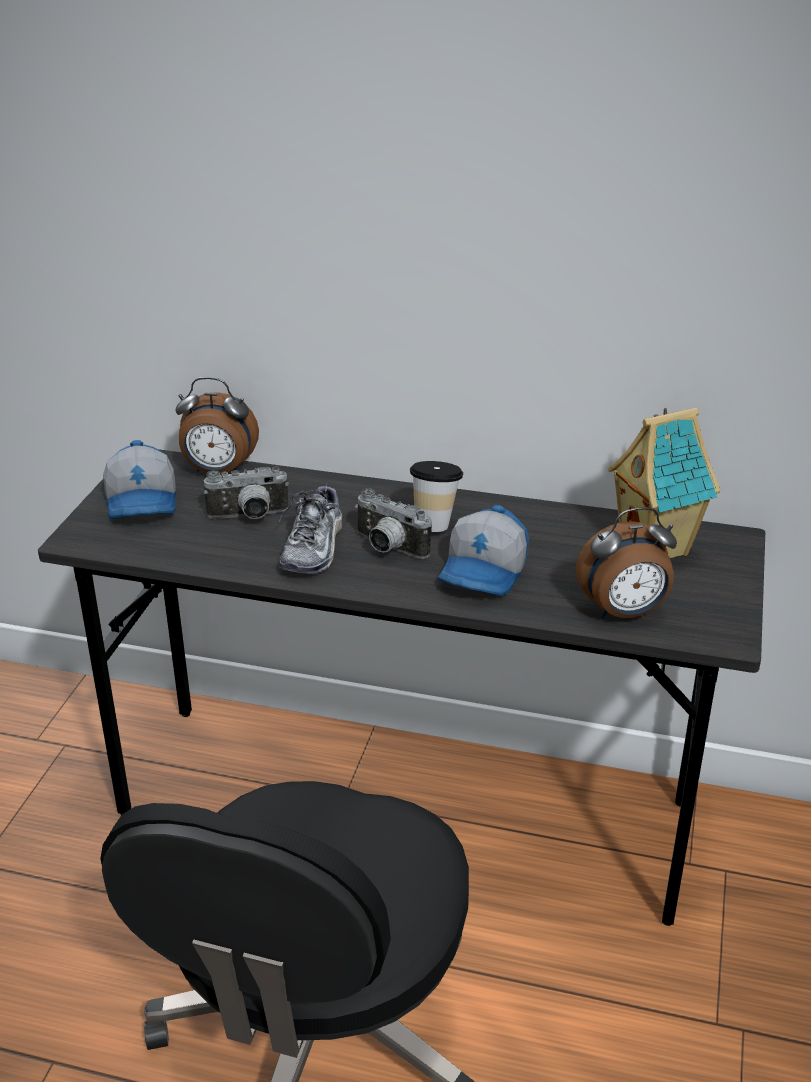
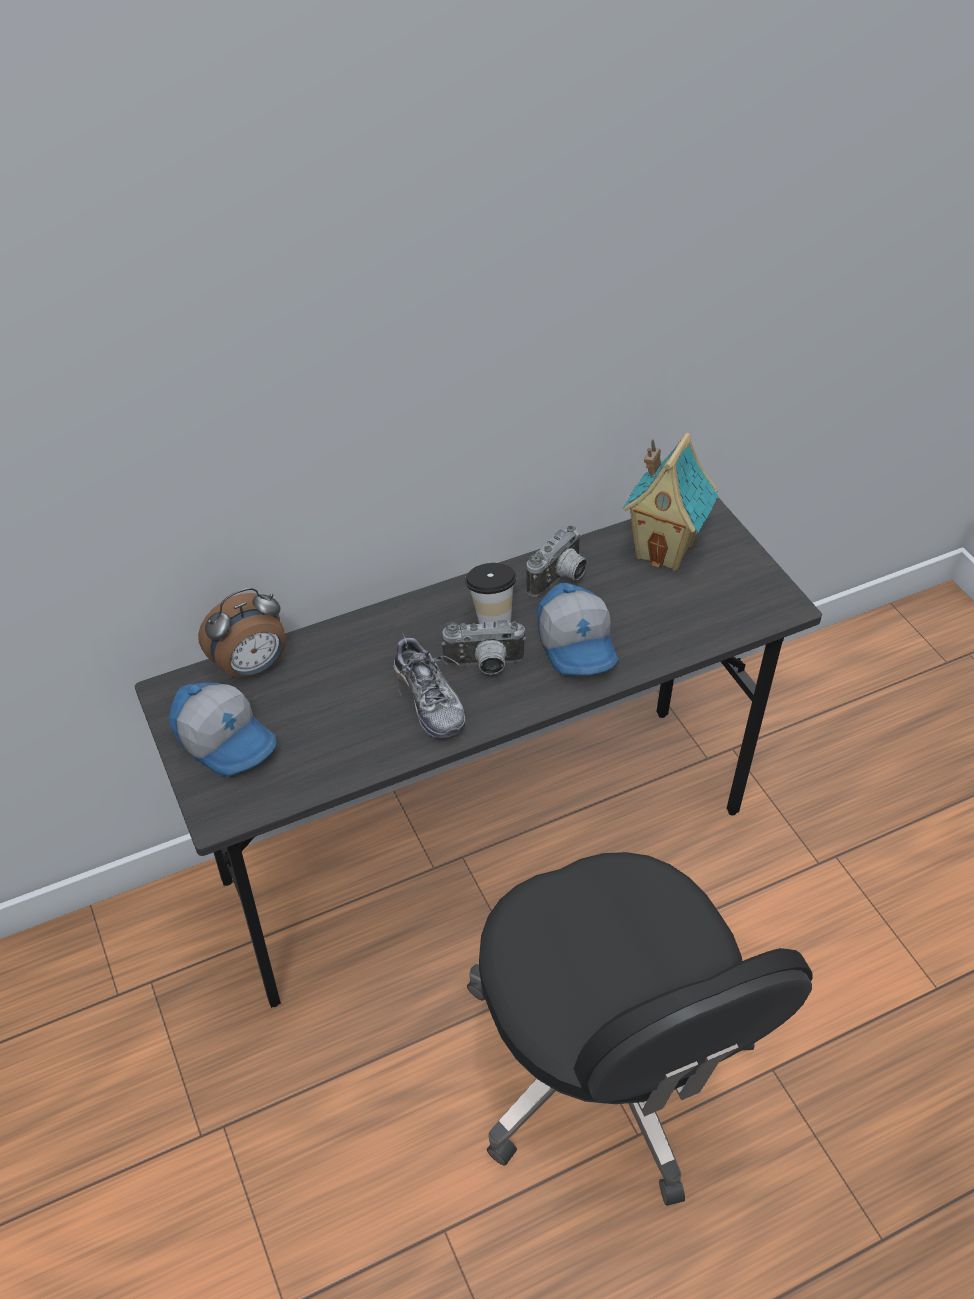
camera: 40 degrees left, 15 degrees up
camera [204,467,289,519] -> camera moved to [526,525,588,597]
alarm clock [576,507,677,618] -> none

